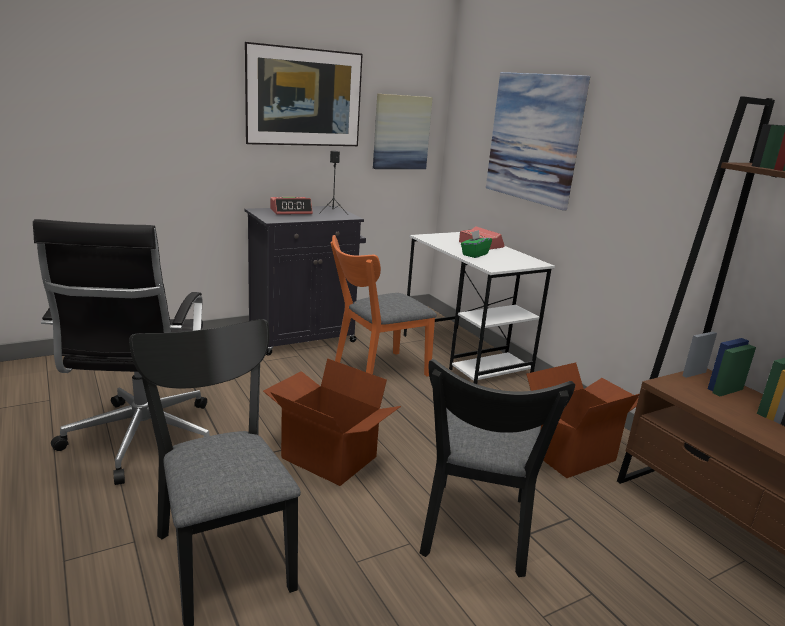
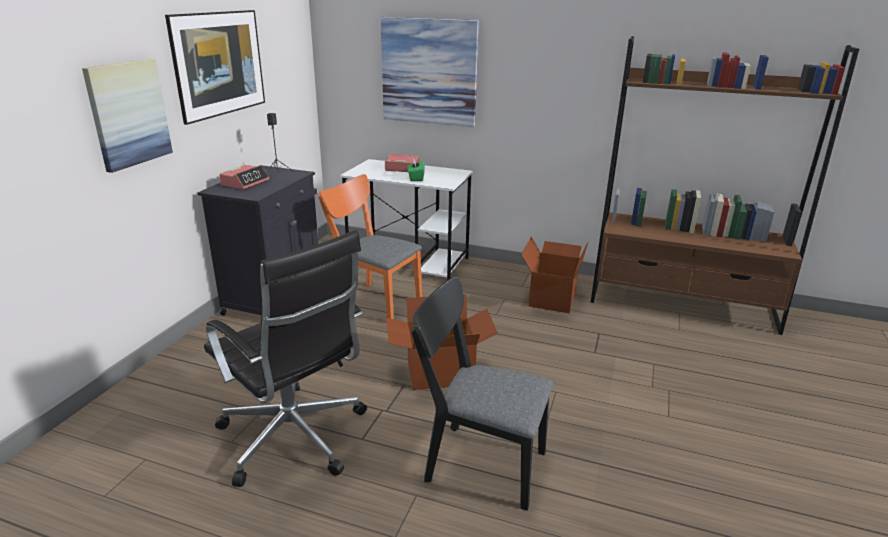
camera: 40 degrees left, 5 degrees up
orange chair [331,235,437,377] -> orange chair turned 105 degrees clockwise [319,174,422,319]
picture [373,93,433,169] -> picture moved to [82,59,173,173]
black chair [420,359,575,577] -> none

